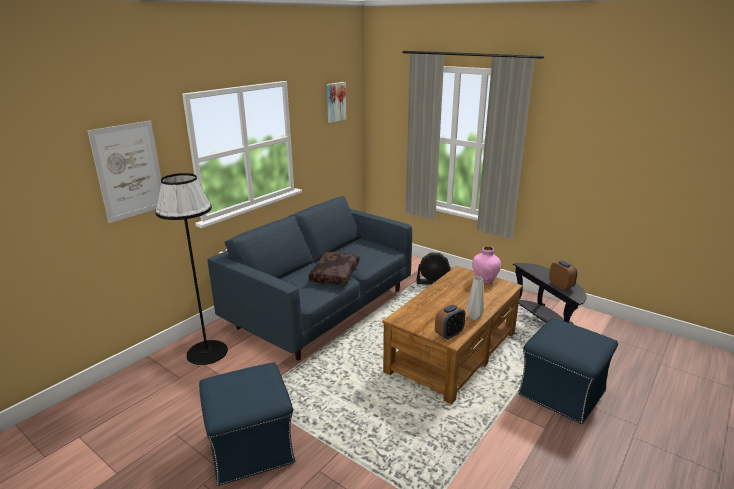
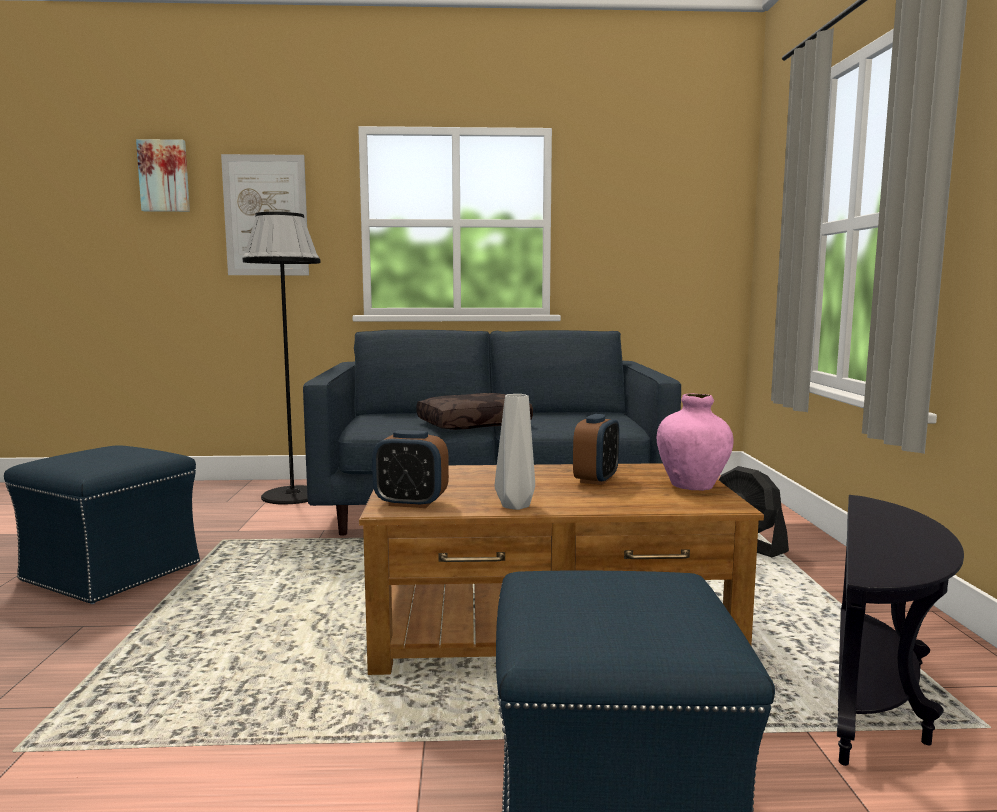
camera: 50 degrees right, 15 degrees down
picture [327,82,346,123] -> picture moved to [136,139,190,212]
alarm clock [549,261,577,290] -> alarm clock moved to [573,414,620,485]

